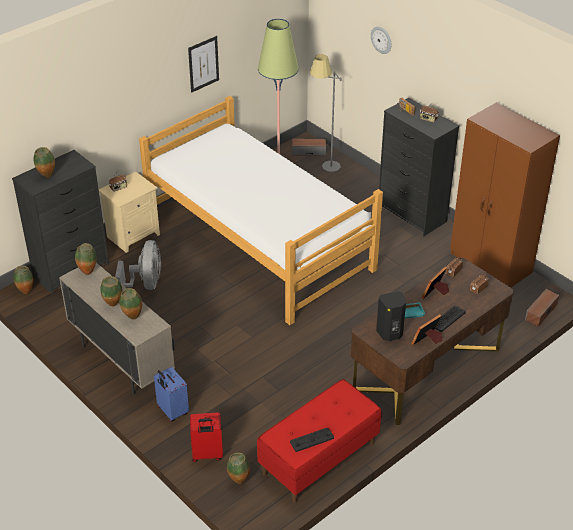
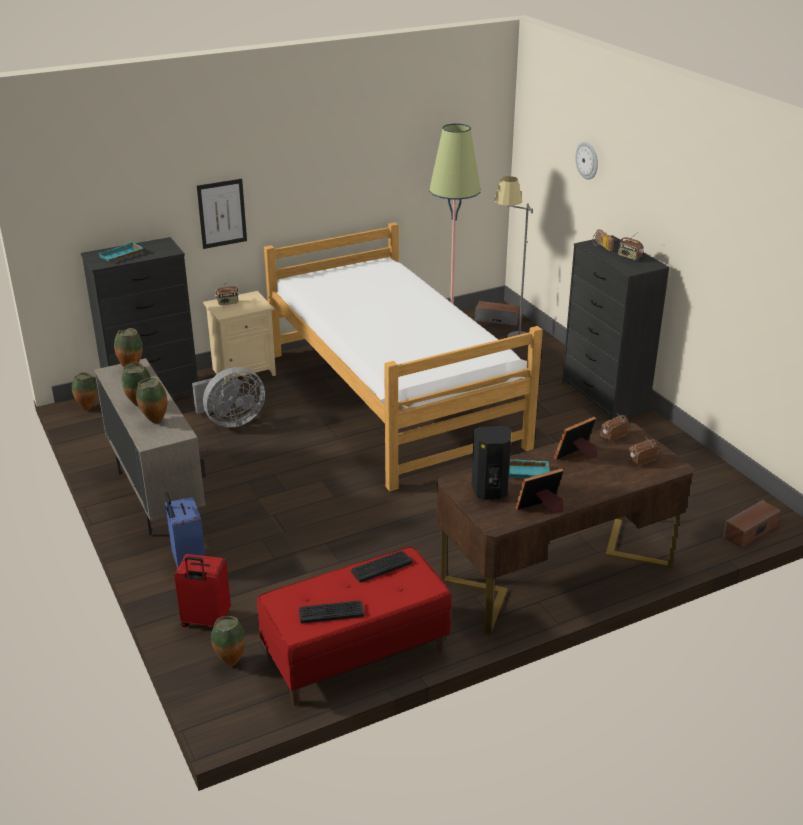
camera: 15 degrees right, 10 degrees down
vase [33,147,55,178] -> turquoise tray [98,242,143,262]
grey fan [115,240,161,290] -> grey fan turned 45 degrees clockwise [192,367,265,428]
picture [188,36,219,93] -> picture moved to [197,179,247,249]
keyboard [435,306,466,332] -> keyboard moved to [351,551,412,582]
brown wardrobe [450,102,560,288] -> none

